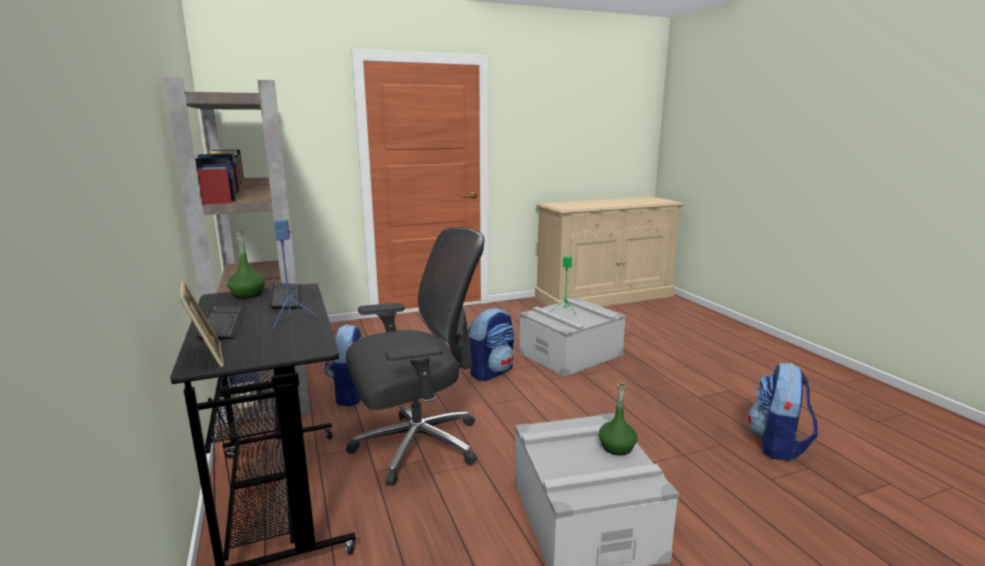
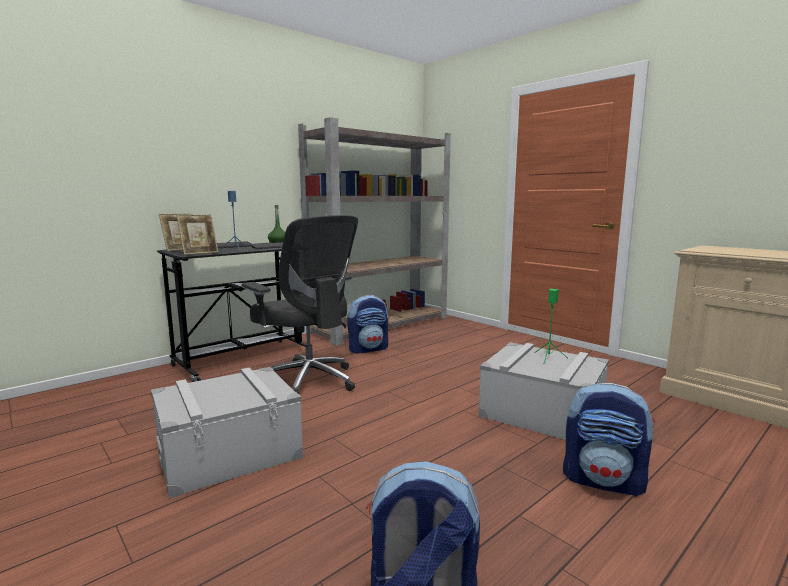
camera: 70 degrees right, 5 degrees down
backpack [469,307,515,381] -> backpack moved to [563,383,655,497]
green bottle [599,382,637,455] -> none
none -> picture frame [176,215,218,255]

